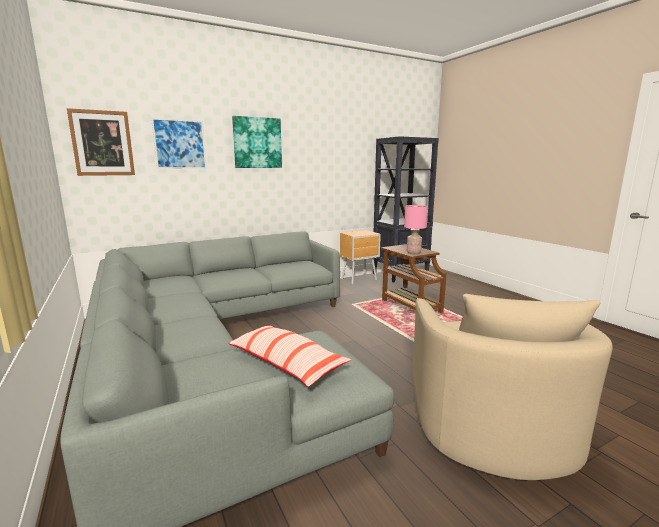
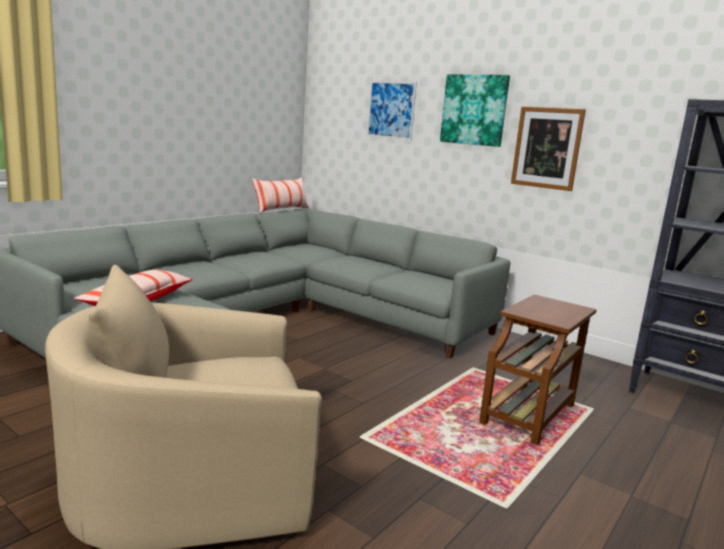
camera: 65 degrees right, 0 degrees up
picture [67,108,135,176] -> picture moved to [511,107,586,191]
brown nightstand [340,230,381,284] -> none
pink table lamp [404,205,428,254] -> none
none -> pillow [252,177,309,213]

